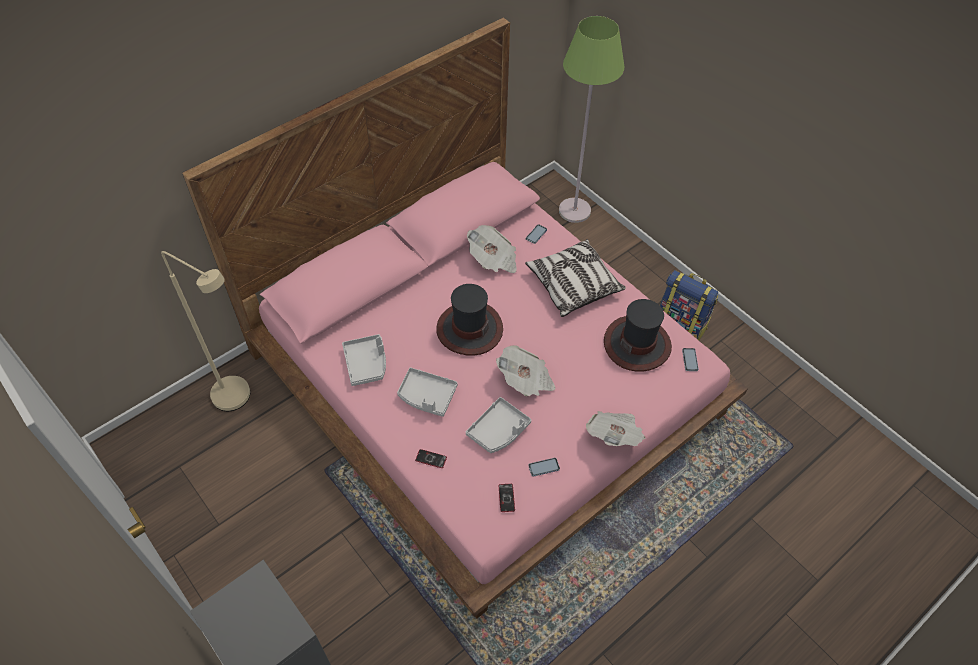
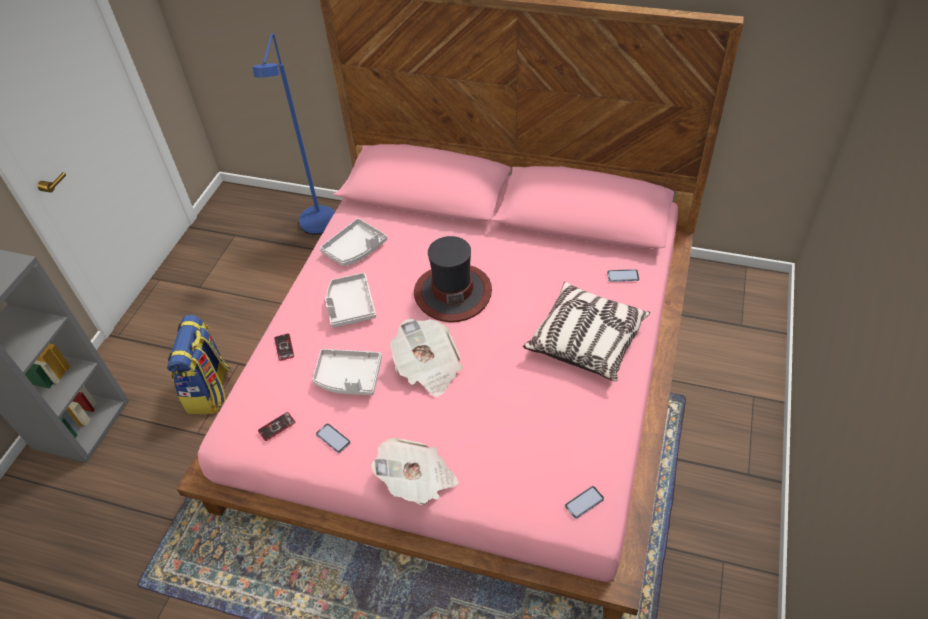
camera: 60 degrees right, 5 degrees down
beige floor lamp [161,251,250,411] -> blue floor lamp [253,33,335,235]
newspaper [467,225,517,273] -> none
green floor lamp [559,16,624,223] -> none
hat [604,299,672,372] -> none
backpack [660,270,718,340] -> backpack moved to [167,315,233,414]

